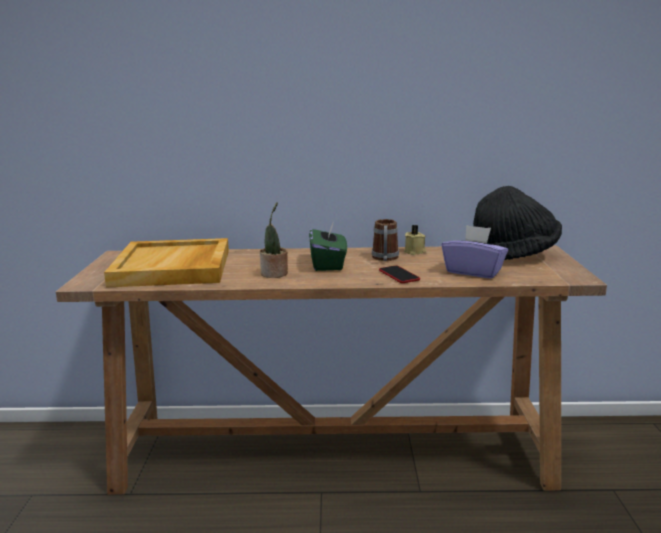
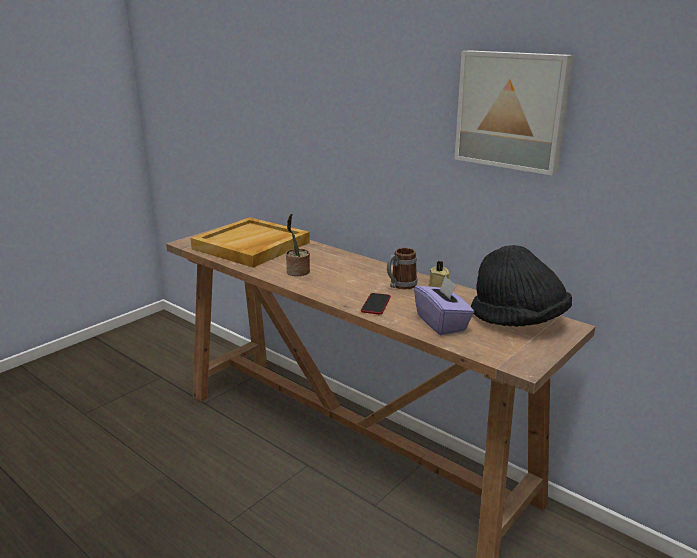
camera: 40 degrees right, 5 degrees up
green tissue box [309,220,347,271] -> none
none -> picture [455,50,574,175]

